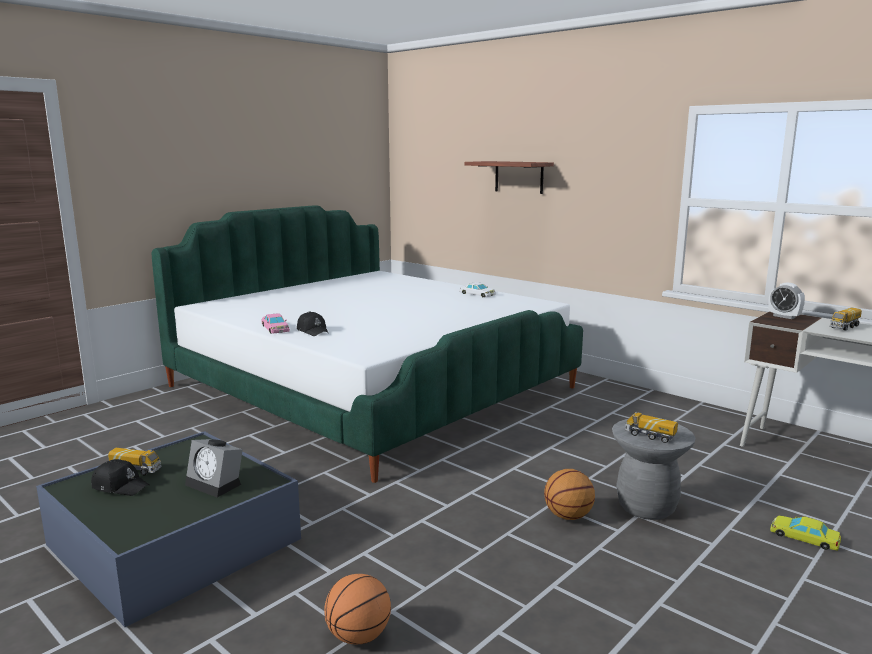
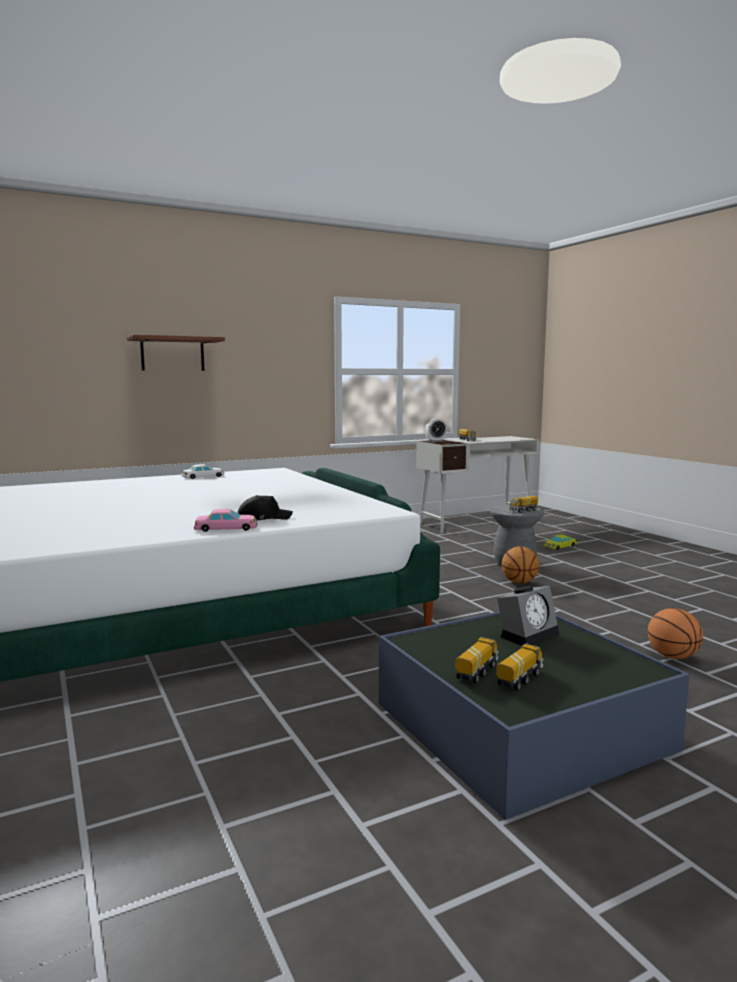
camera: 70 degrees left, 5 degrees down
black cap [91,459,149,496] -> toy truck [497,643,543,691]

